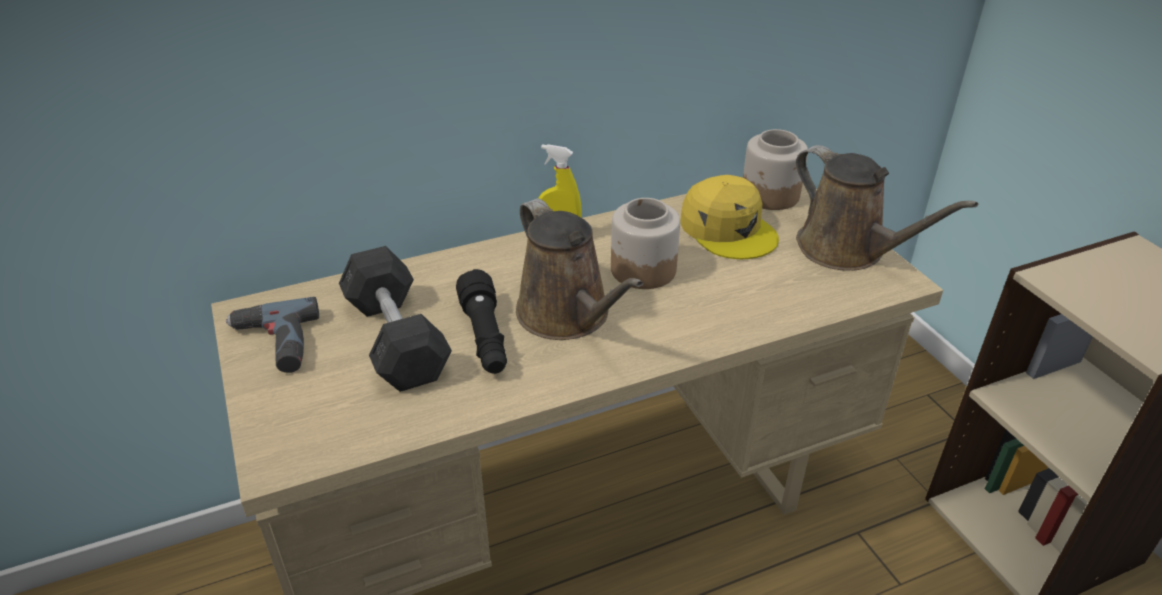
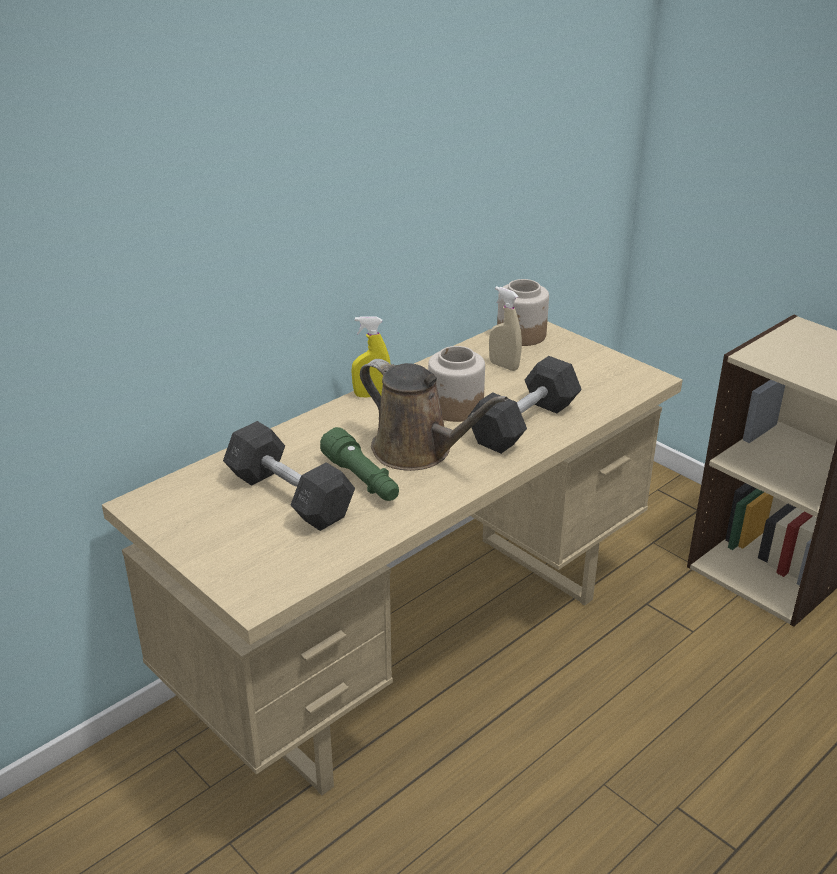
camera: 20 degrees left, 5 degrees down
power drill [226,297,319,373] -> none
black flashlight [456,269,507,374] -> green flashlight [320,427,399,501]
yellow cap [680,175,779,259] -> beige spray bottle [489,286,522,371]
brown watering can [796,145,978,271] -> none
none -> grey dumbbell [467,356,582,454]

